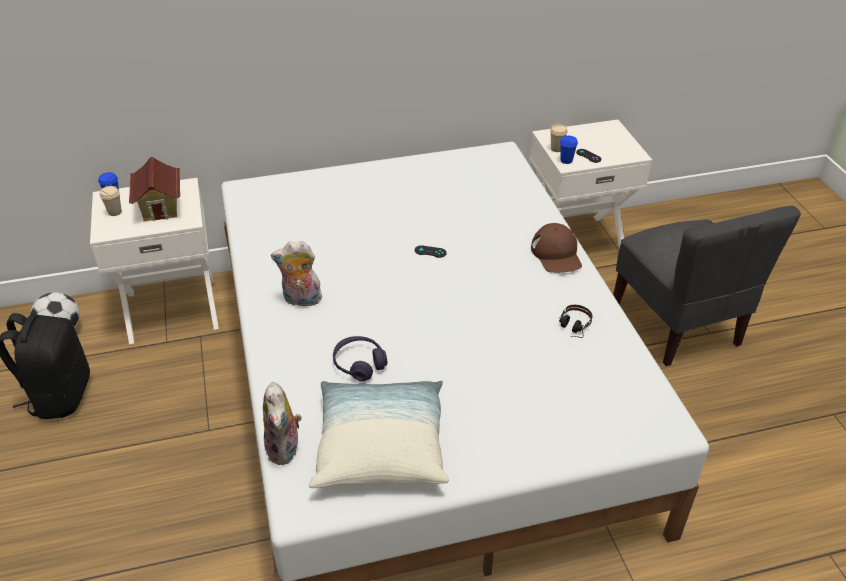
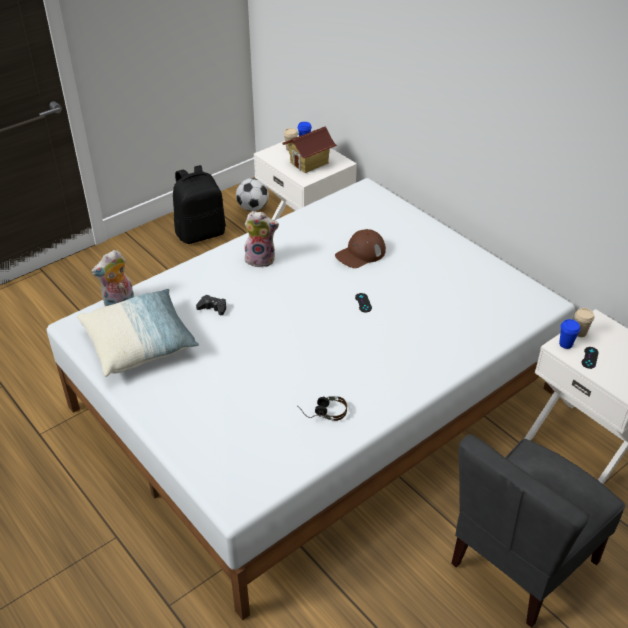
camera: 65 degrees right, 0 degrees up
plush toy [271,241,322,307] -> plush toy turned 120 degrees clockwise [244,211,279,267]
purple headphones [333,336,387,381] -> black game controller [196,295,226,315]
brown cap [531,223,582,273] -> brown cap moved to [335,229,386,268]

